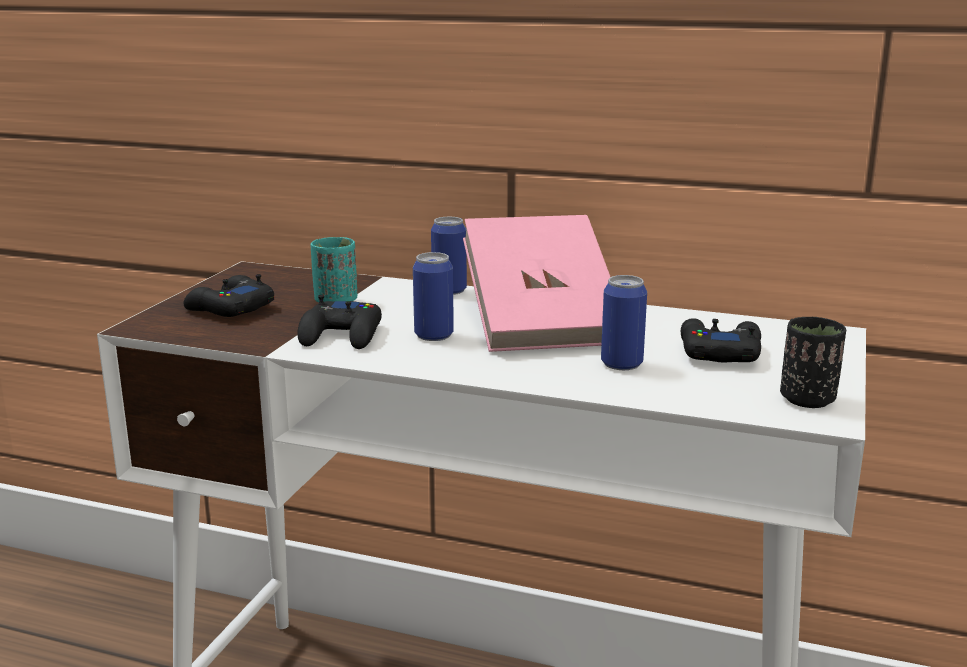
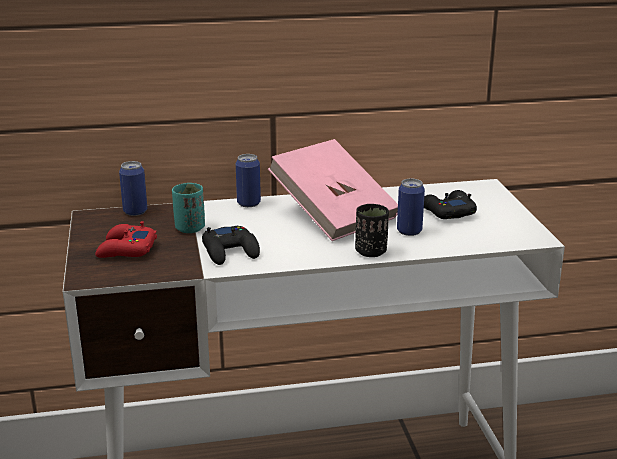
camera: 30 degrees left, 5 degrees up
black game controller [183,274,274,317] -> red game controller [95,221,157,258]
can [413,252,454,341] -> can moved to [119,161,147,216]
black cup [780,317,846,408] -> black cup moved to [355,204,389,257]

